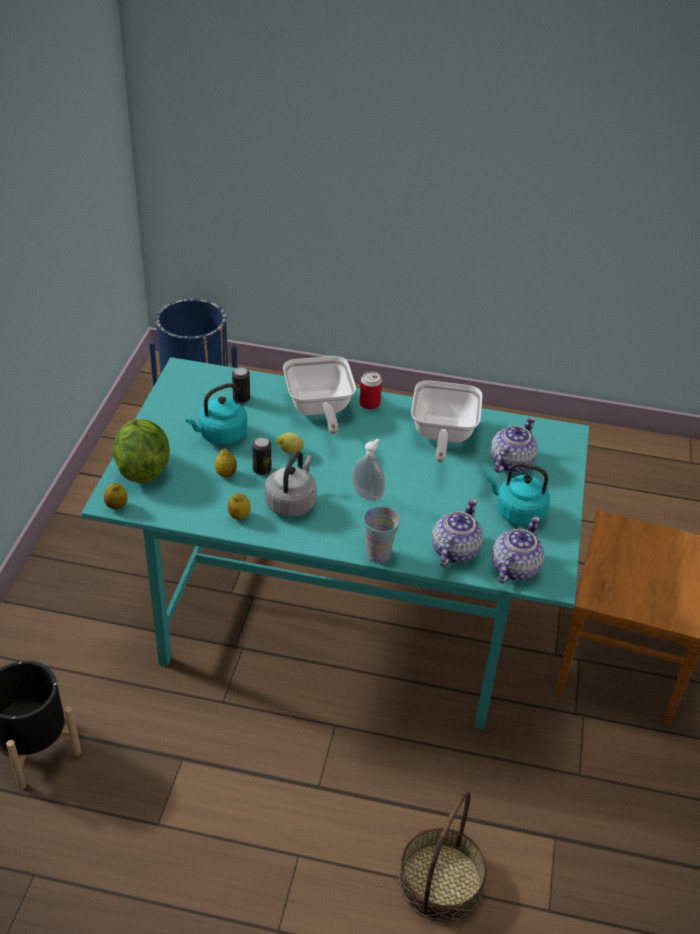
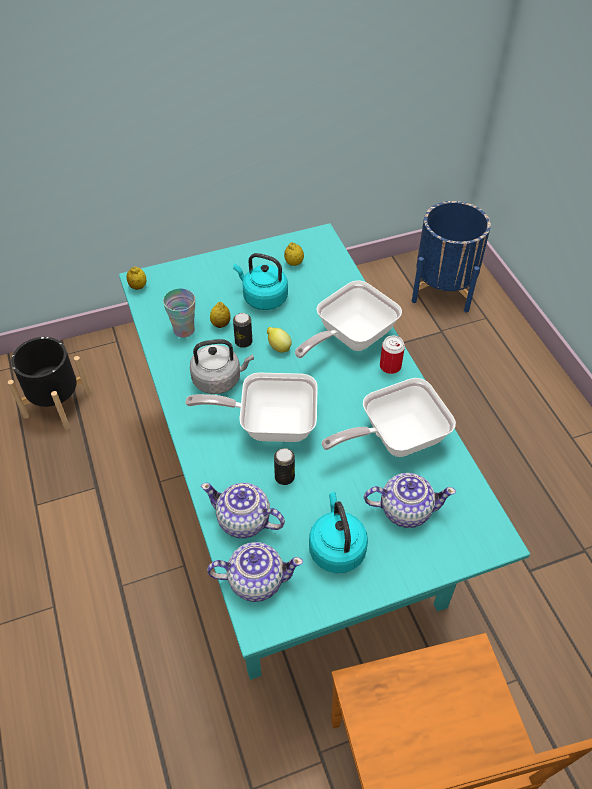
camera: 60 degrees right, 10 degrees up
lettuce [112,419,170,483] -> none
lemon [228,493,251,520] -> lemon moved to [284,242,304,266]
can [232,367,250,403] -> can moved to [274,448,295,485]
soap dispenser [352,439,385,501] -> frying pan [185,373,318,442]
cup [363,507,400,563] -> cup moved to [163,288,195,338]
basket [399,791,487,922] -> none
teapot [432,499,483,567] -> teapot turned 150 degrees counterclockwise [201,483,285,538]

